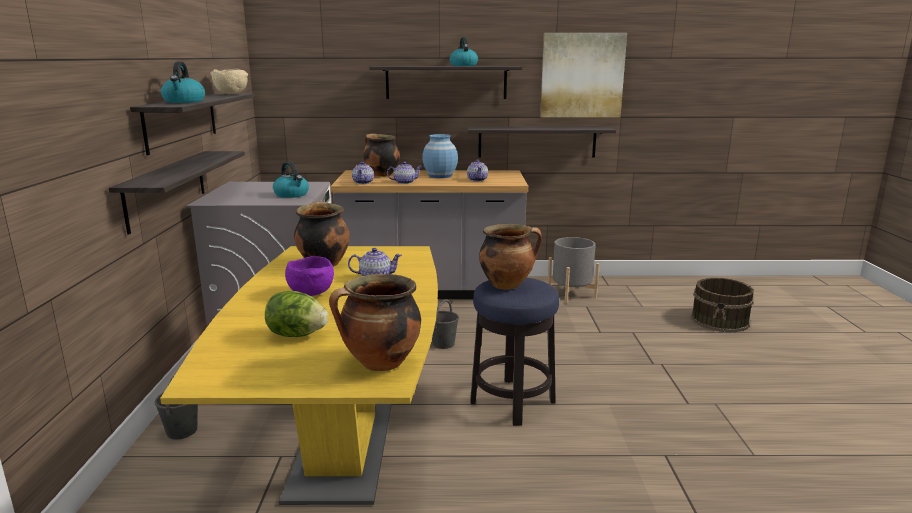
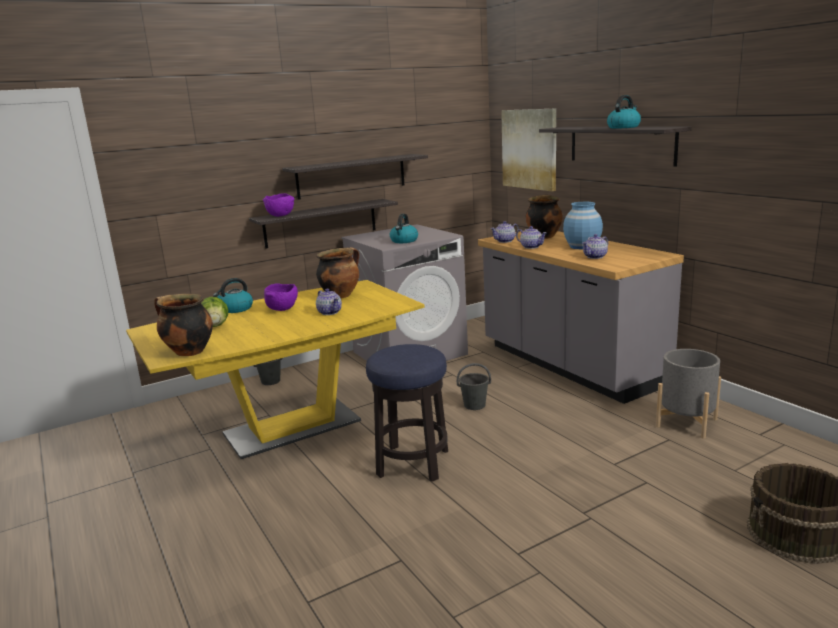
camera: 60 degrees right, 0 degrees up
kettle [161,61,205,103] -> kettle moved to [213,278,253,313]
beige bowl [210,69,248,94] -> none
shelf [467,126,616,158] -> none
cooking pot [479,224,542,289] -> none
picture [540,33,627,117] -> picture moved to [501,108,556,191]
none -> purple bowl [263,193,295,217]

